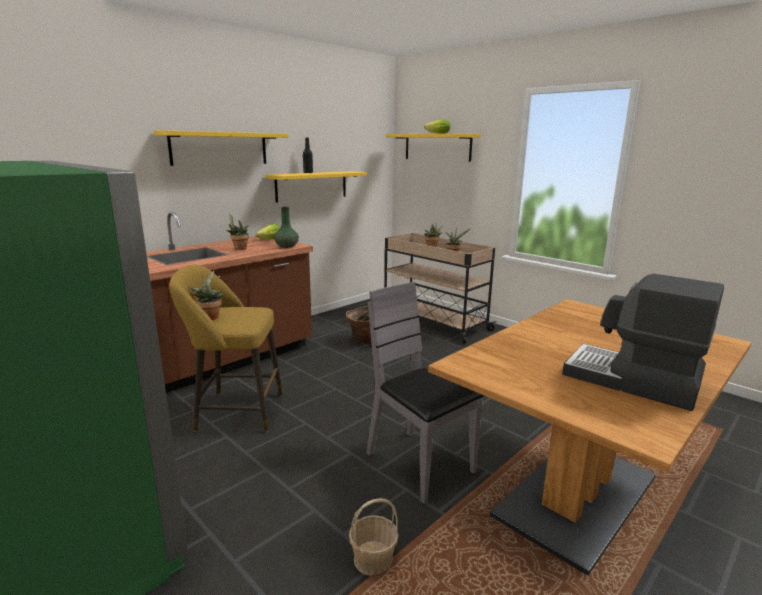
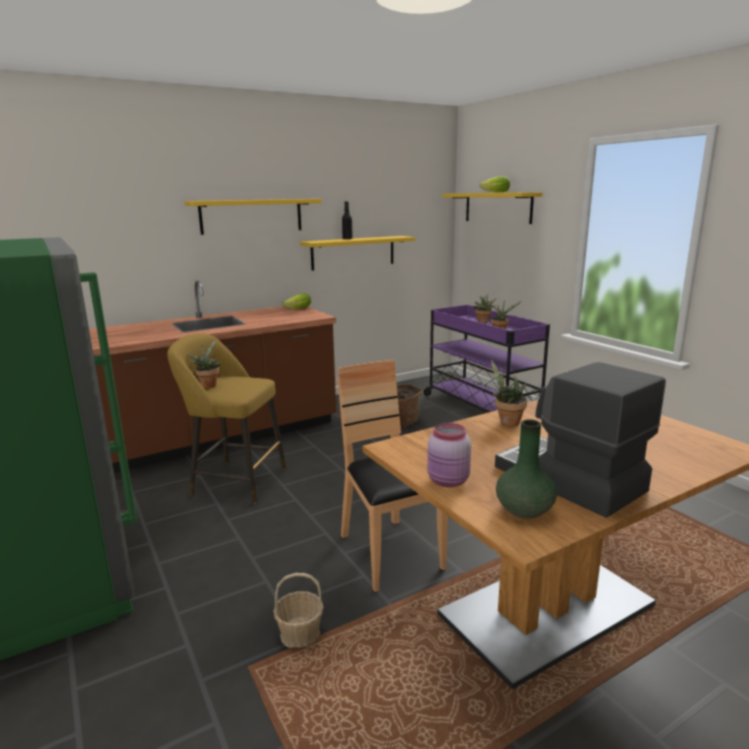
camera: 15 degrees right, 0 degrees up
potted plant [226,213,249,250] -> potted plant moved to [491,360,527,426]
green vase [274,207,299,248] -> green vase moved to [496,419,557,519]
grey chair [366,282,484,504] -> brown chair [338,360,448,592]
beige cart [384,233,497,344] -> purple cart [424,305,550,413]
none -> pink jar [427,423,471,487]

